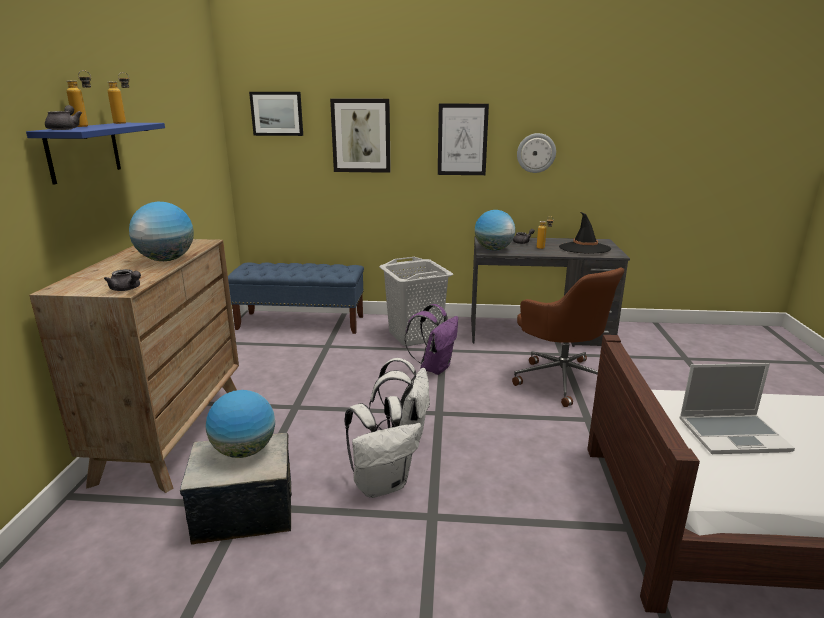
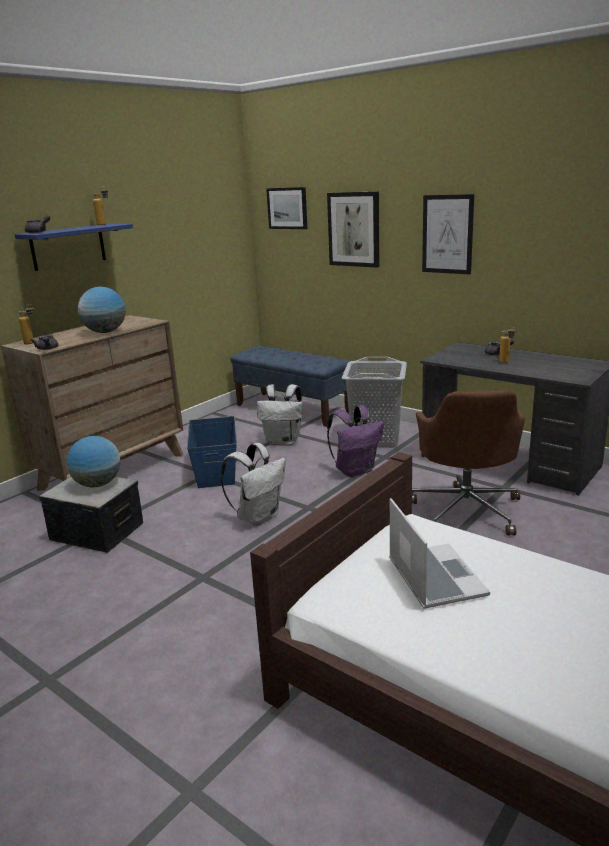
camera: 35 degrees right, 0 degrees up
bottle [67,70,91,127] -> bottle moved to [19,304,34,344]
white backpack [345,396,422,498] -> white backpack moved to [257,384,303,445]
globe [475,210,515,251] -> none
wall clock [517,133,556,173] -> none
black hat [559,212,611,254] -> none
laptop [679,363,795,454] -> laptop turned 135 degrees counterclockwise [389,498,490,609]
none -> blue storage box [187,416,237,488]

